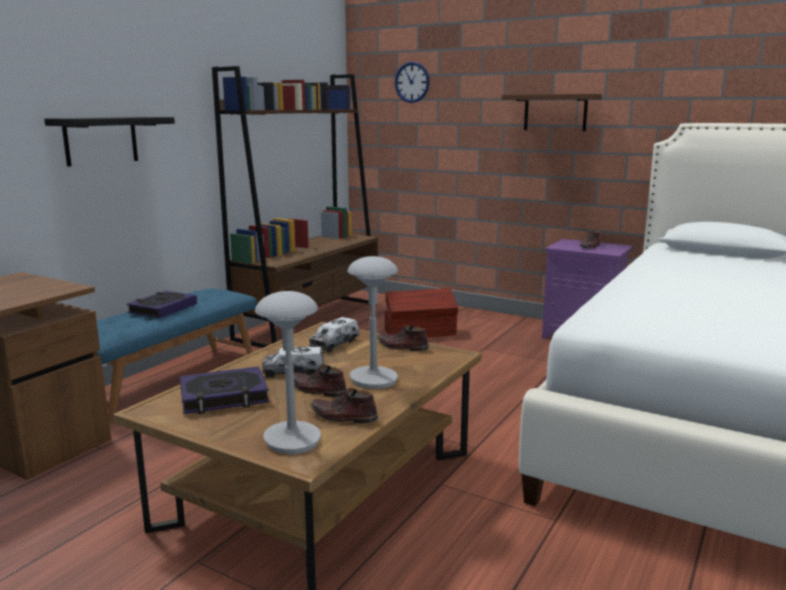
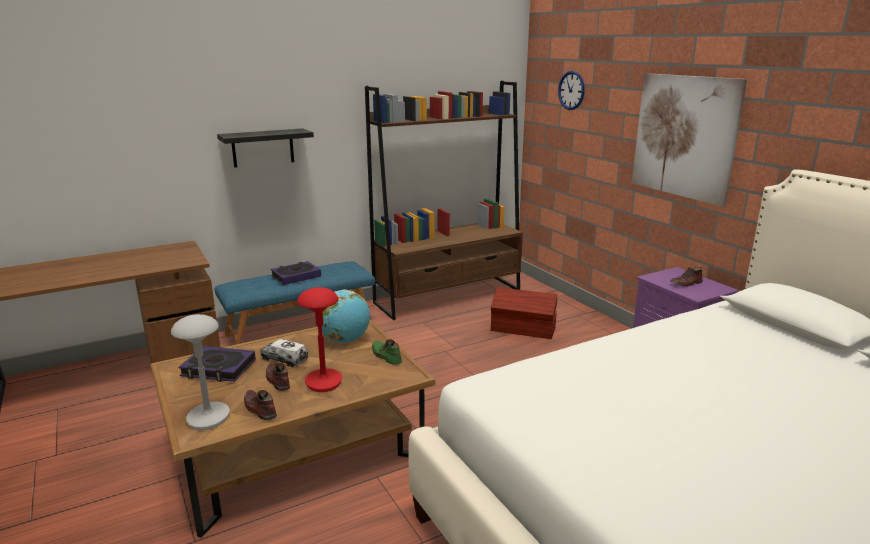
camera: 30 degrees right, 5 degrees up
toy truck [309,317,359,353] -> globe [322,290,370,343]
grey table lamp [347,256,398,389] -> red table lamp [297,287,342,392]
brown shoe [377,324,429,351] -> green shoe [372,339,402,365]
brown shelf [501,94,602,131] -> picture [632,73,747,207]

